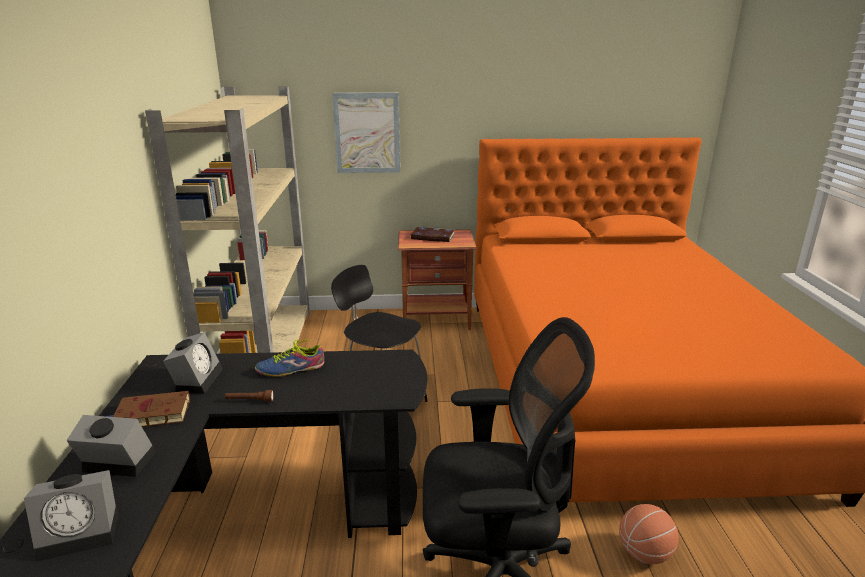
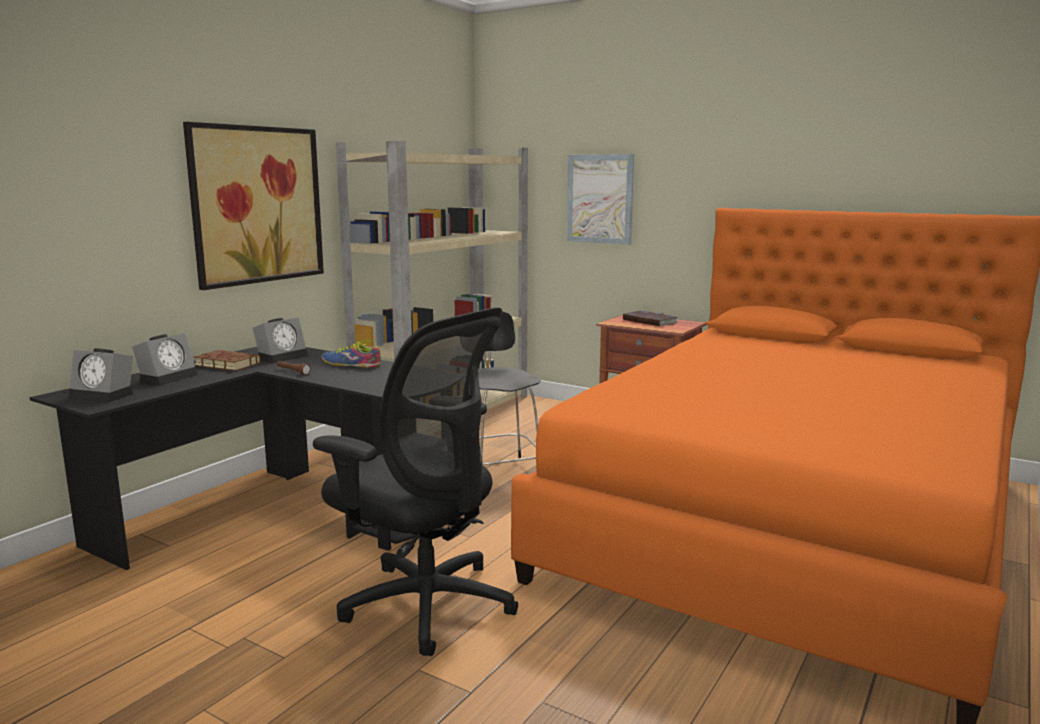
camera: 35 degrees right, 10 degrees down
alarm clock [66,415,156,477] -> alarm clock turned 75 degrees clockwise [132,333,198,385]
basketball [619,504,679,564] -> none
none -> picture [183,122,324,290]

